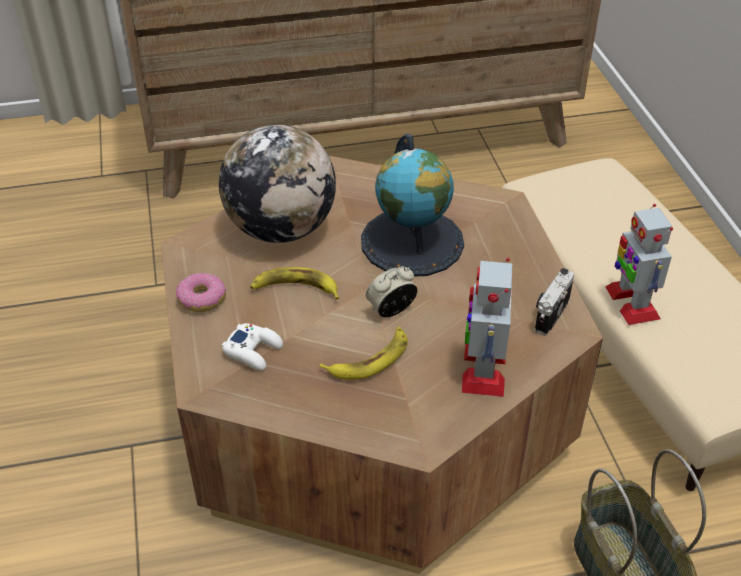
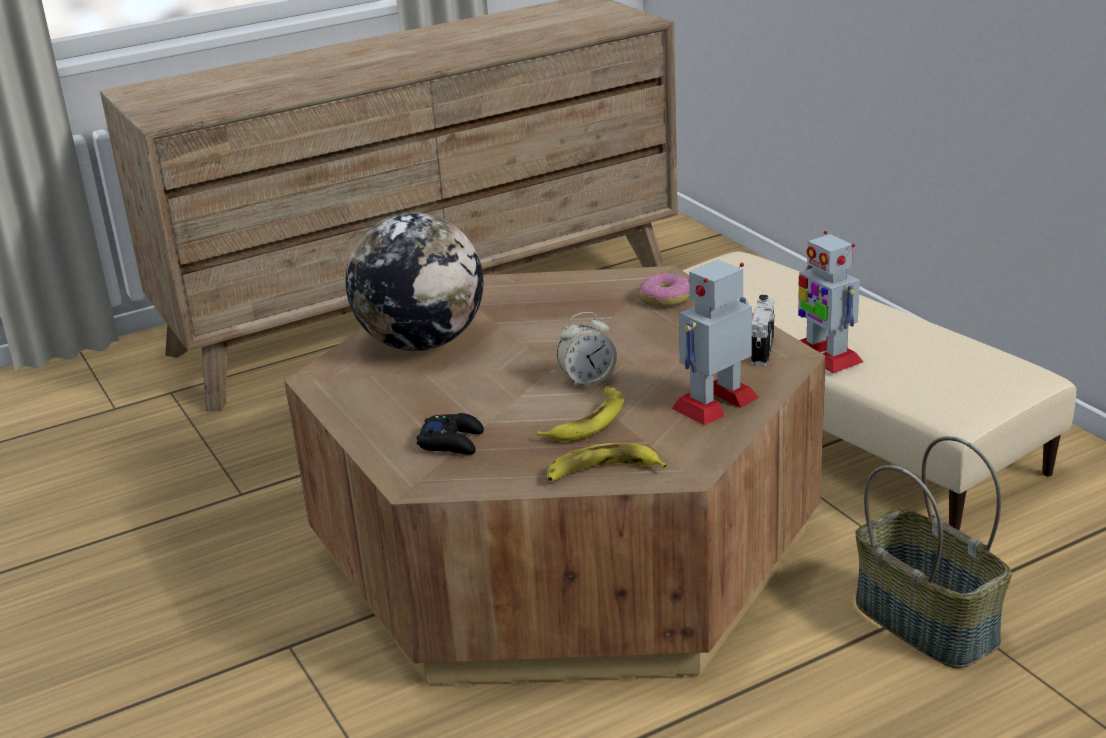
camera: 15 degrees left, 15 degrees down
donut [176,273,226,312] -> donut moved to [639,273,690,307]
white game controller [222,323,283,371] -> black game controller [417,413,484,455]
banana [250,267,339,299] -> banana moved to [547,443,667,481]
globe [361,134,464,277] -> none
alarm clock [366,266,417,317] -> alarm clock turned 150 degrees counterclockwise [557,312,617,388]
toy robot [462,258,512,397] -> toy robot turned 60 degrees clockwise [672,260,759,425]

